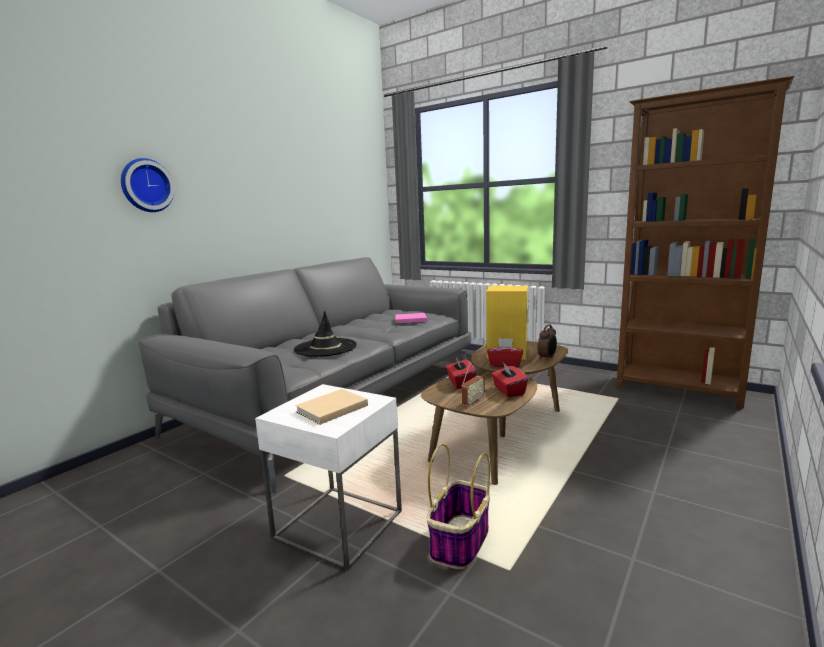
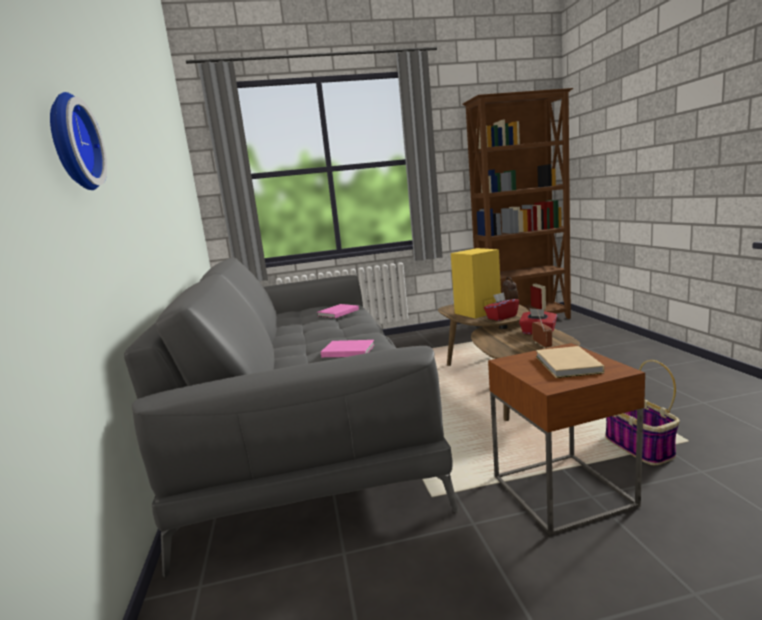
camera: 45 degrees left, 0 degrees up
white side table [255,384,402,571] -> brown side table [488,343,645,536]
black hat [294,311,357,357] -> pink book [321,340,375,357]
red tissue box [446,357,476,389] -> none

